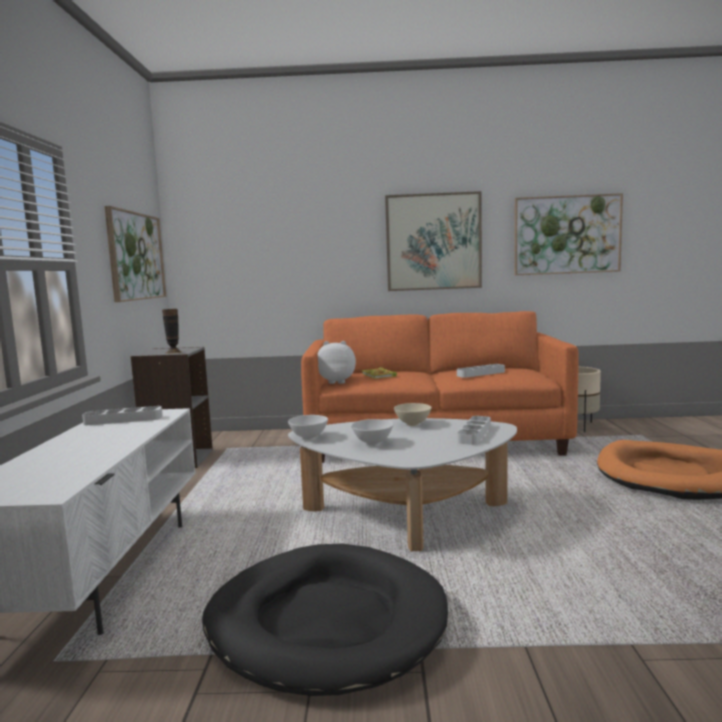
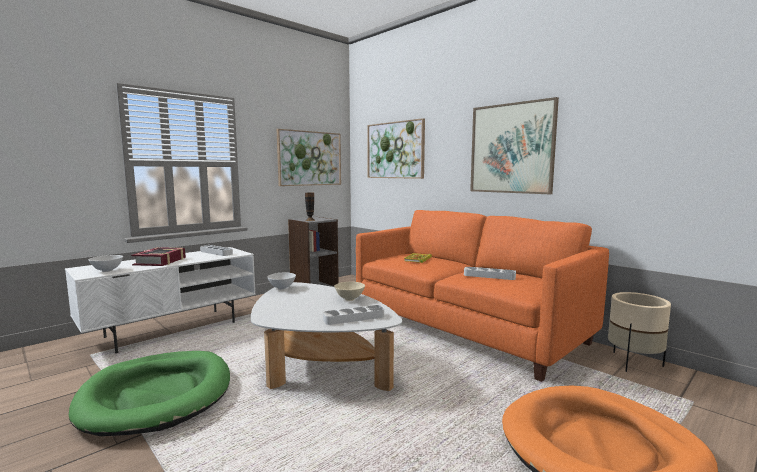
camera: 45 degrees right, 0 degrees up
black dog bed [202,544,448,696] -> green dog bed [69,351,230,436]
plush toy [318,341,356,384] -> none
white bowl [351,419,393,445] -> white bowl moved to [89,255,123,272]
picture [514,193,623,275] -> picture moved to [367,118,425,179]
none -> book [131,247,186,266]

